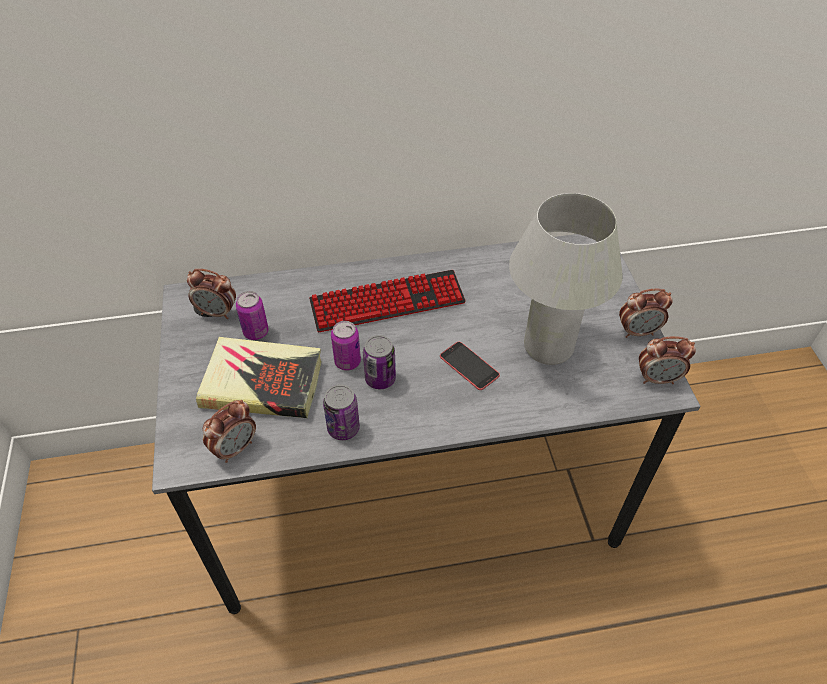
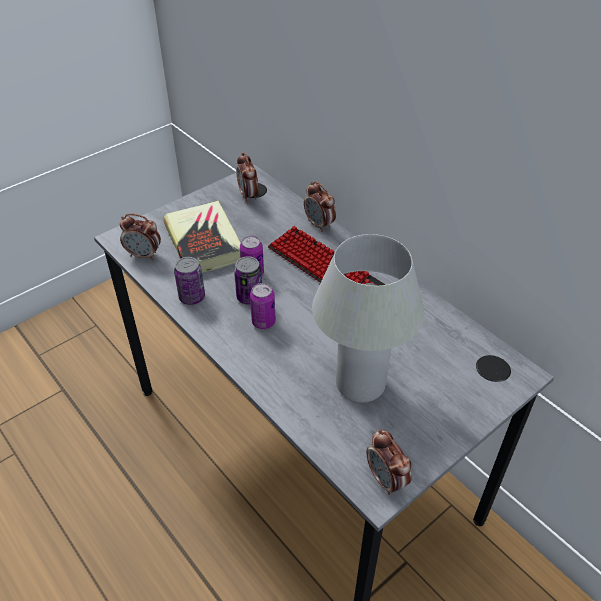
camera: 60 degrees right, 5 degrees down
can [236,291,269,340] -> can moved to [250,283,276,329]
phone [440,342,500,390] -> none
alarm clock [619,288,673,338] -> alarm clock moved to [304,181,336,232]

